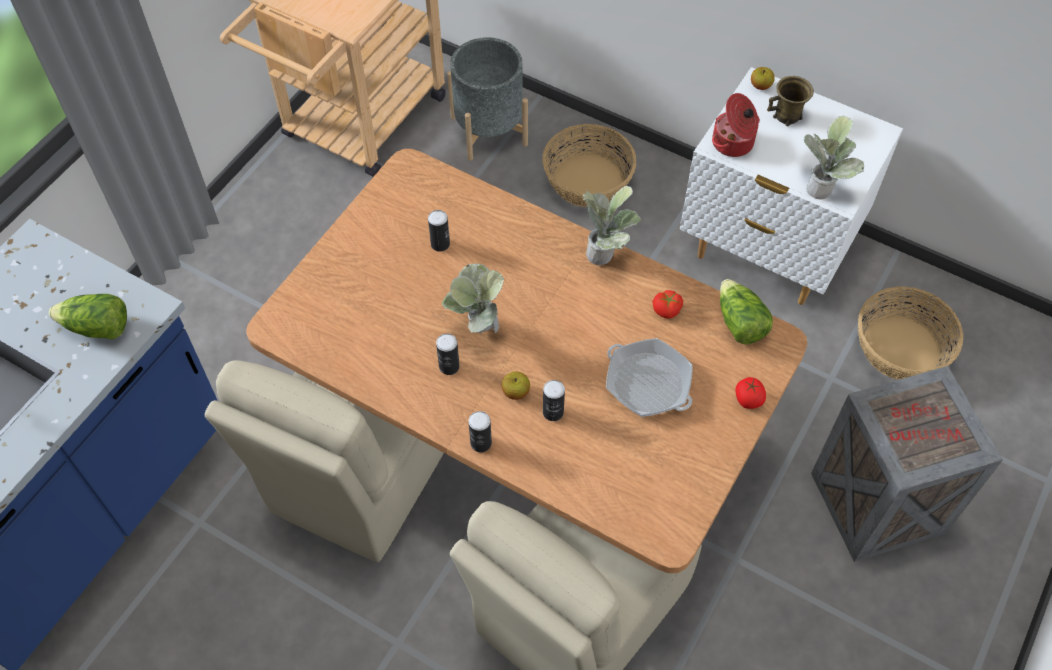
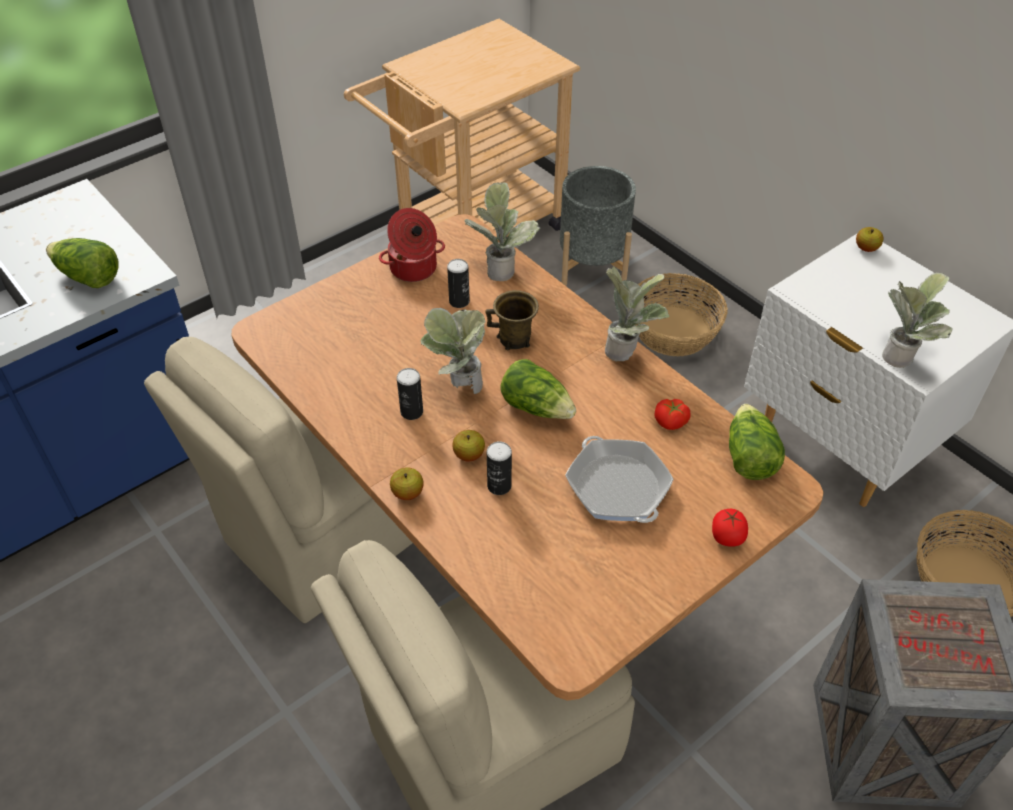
camera: 20 degrees right, 10 degrees down
can [468,411,492,452] -> apple [390,467,423,500]
cooking pot [712,93,760,157] -> cooking pot moved to [379,208,445,282]
brown mug [767,76,814,126] -> brown mug moved to [485,290,539,350]
none -> potted plant [465,182,540,281]
none -> lettuce [501,359,576,419]

